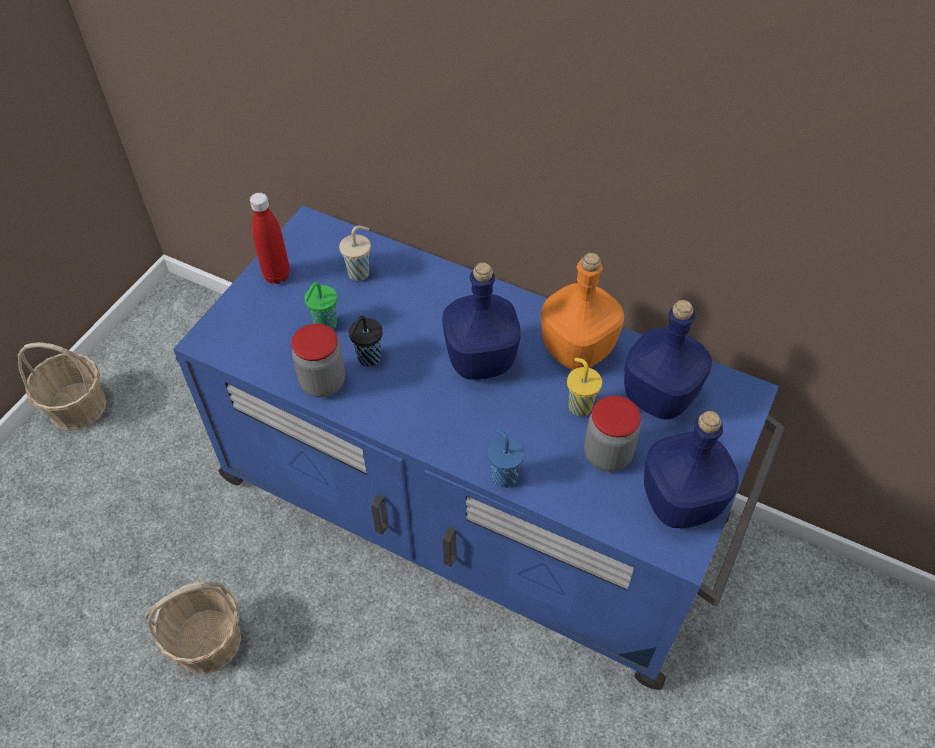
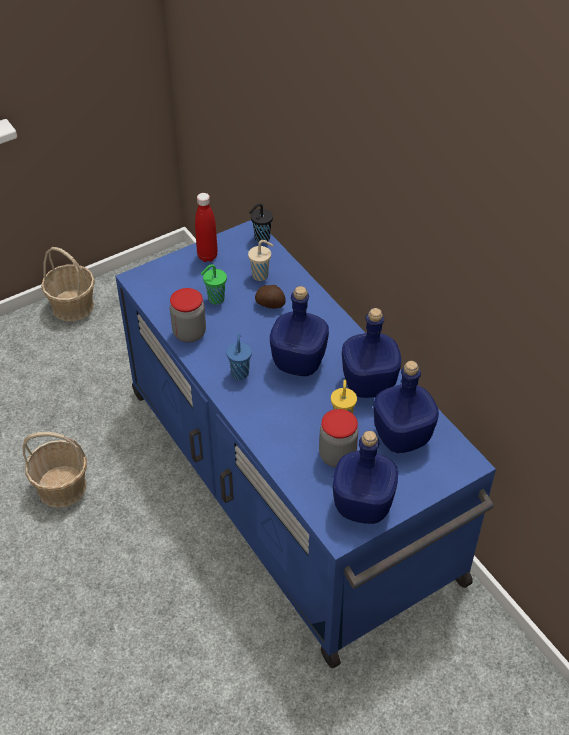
camera: 30 degrees right, 5 degrees down
black cup [349,316,383,367] -> black cup moved to [249,203,273,242]
blue cup [488,429,525,488] -> blue cup moved to [226,334,252,380]
orange bottle [541,253,624,370] -> blue bottle [342,308,402,398]
none -> potato [255,285,285,308]

